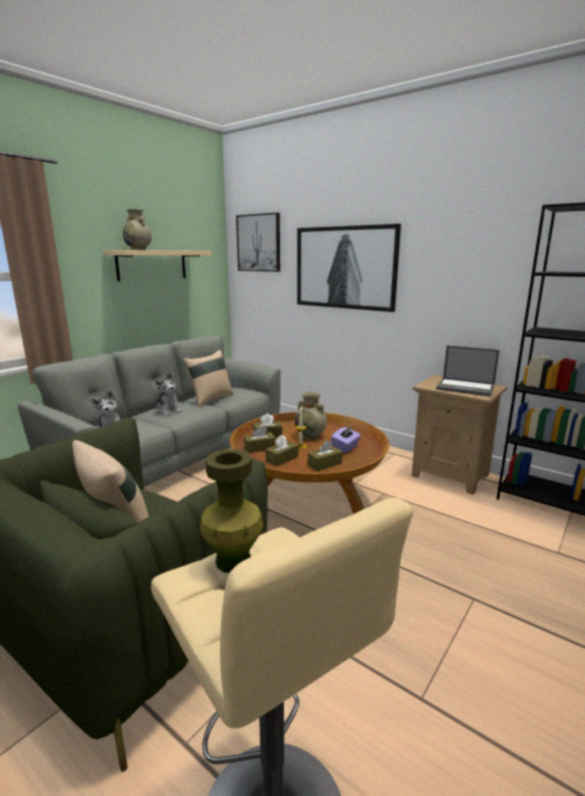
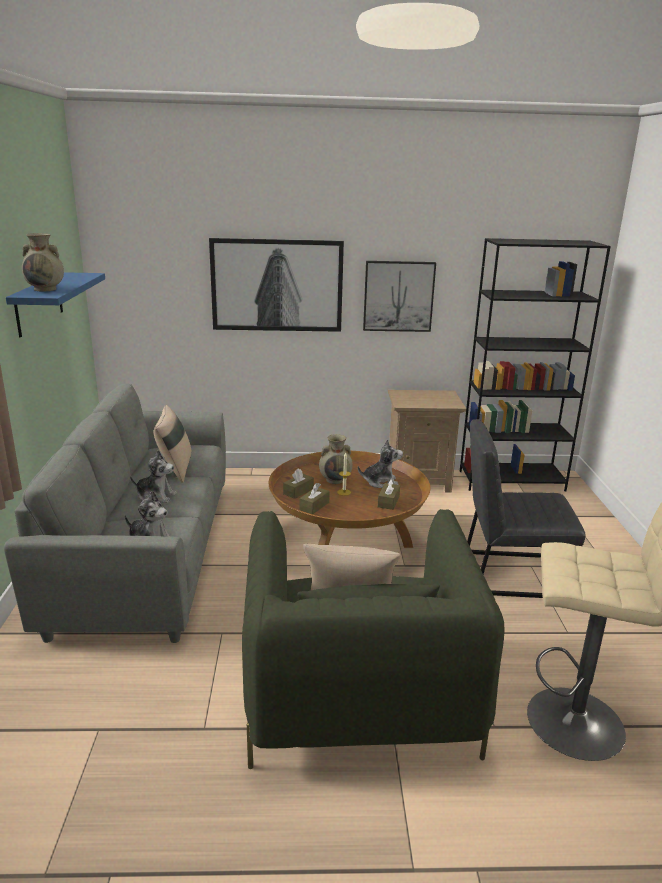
camera: 40 degrees left, 5 degrees up
beige shelf [104,250,212,281] -> blue shelf [6,272,105,337]
green vase [200,449,263,573] -> none
picture [236,213,280,272] -> picture moved to [363,261,436,332]
brown tissue box [266,435,298,466] -> none
purple tissue box [331,426,361,453] -> plush toy [358,439,403,488]
laptop [436,346,499,396] -> none
none -> grey chair [467,419,585,598]

